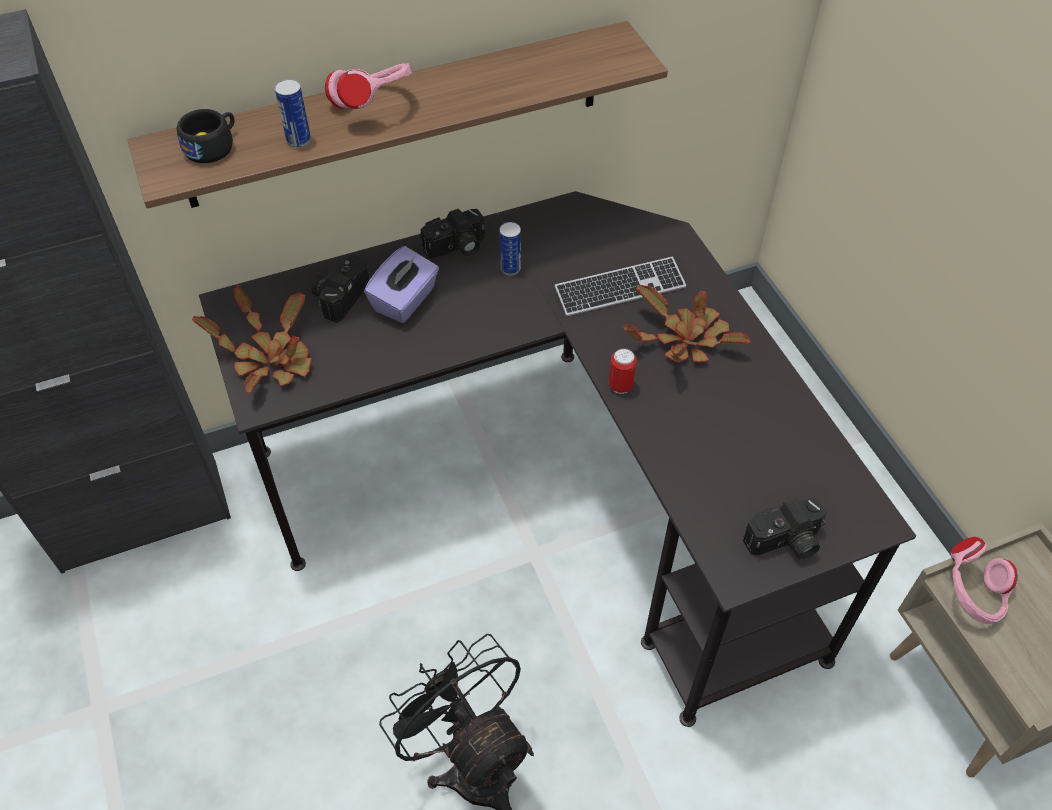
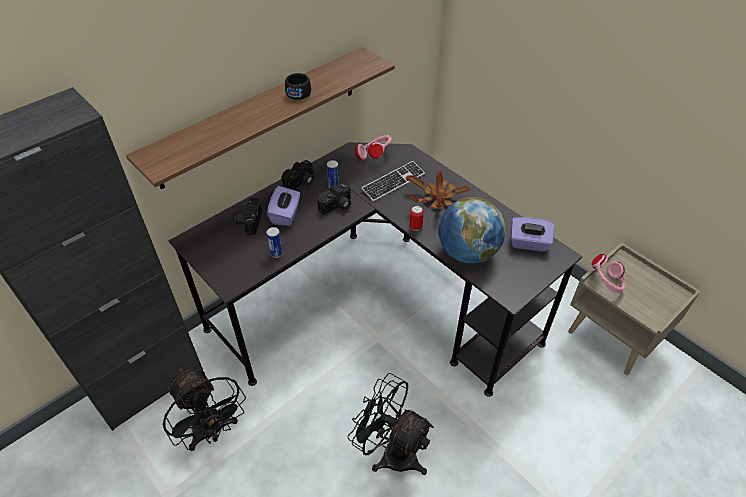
camera: 20 degrees left, 5 degrees down
black cup [177,109,235,163] -> black cup moved to [285,73,311,100]
potted plant [192,286,312,393] -> none
can [275,79,311,148] -> can moved to [266,227,283,258]
pink headphones [325,63,412,109] -> pink headphones moved to [355,135,392,160]
camera [743,498,827,559] -> camera moved to [317,183,351,215]
none -> black fan [163,367,246,451]
none -> globe [438,197,506,263]
none -> purple tissue box [511,217,554,252]

